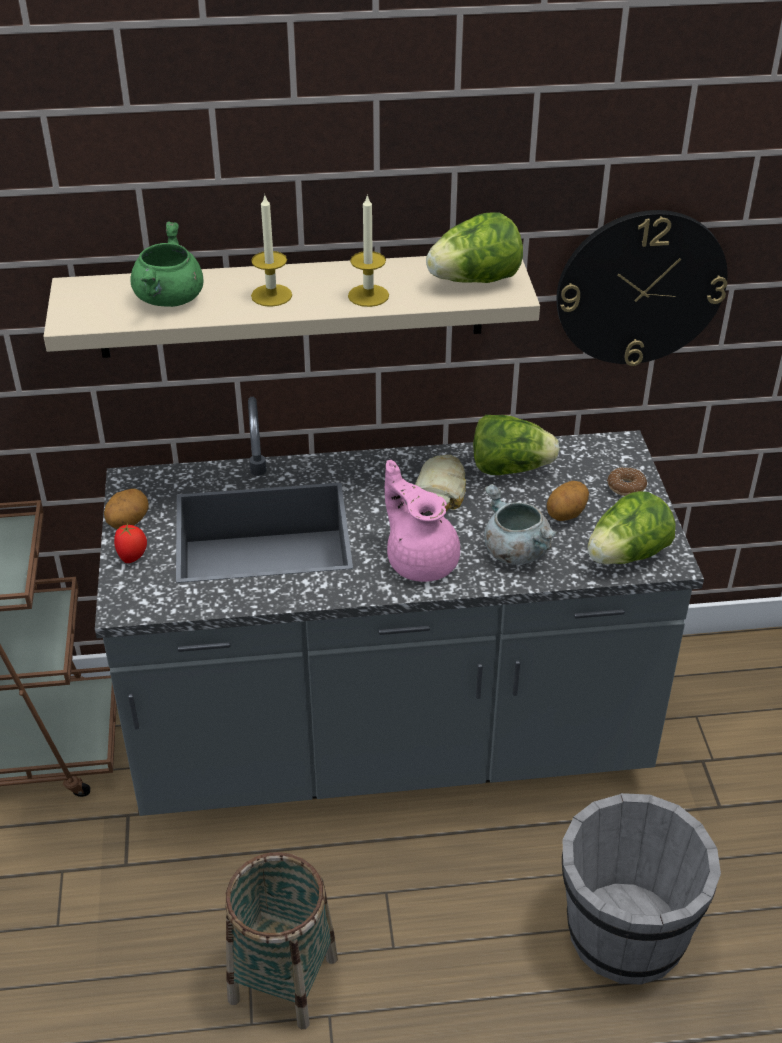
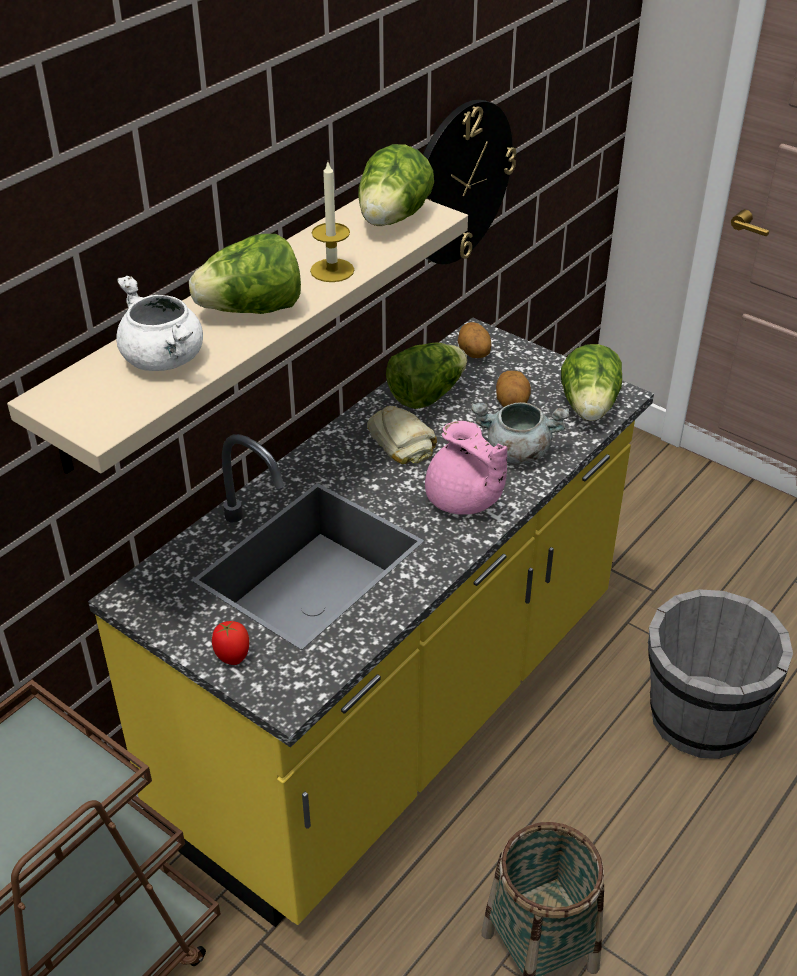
camera: 45 degrees left, 0 degrees up
grey counter [95,397,704,816] -> yellow counter [88,317,654,927]
potato [104,489,149,529] -> potato moved to [458,322,491,358]
green cooking pot [130,221,204,307] -> white cooking pot [116,276,203,371]
candle [251,196,292,307] -> lettuce [189,234,301,314]
pink teapot [385,460,460,582] -> pink teapot turned 135 degrees counterclockwise [425,421,508,515]
donut [607,467,647,496] -> none

